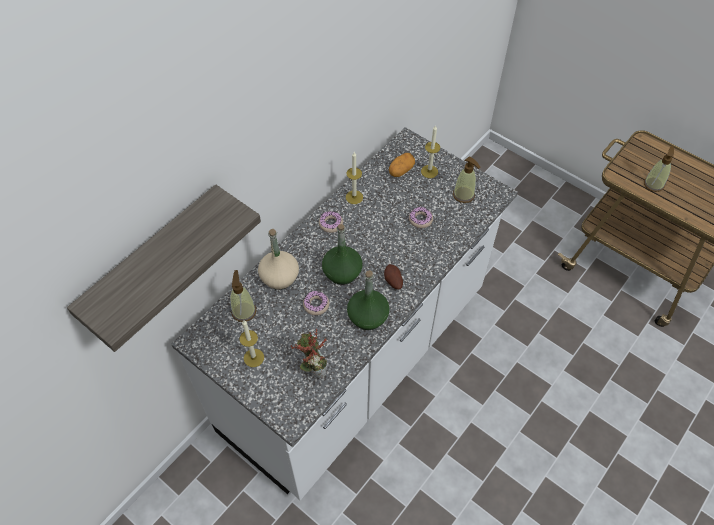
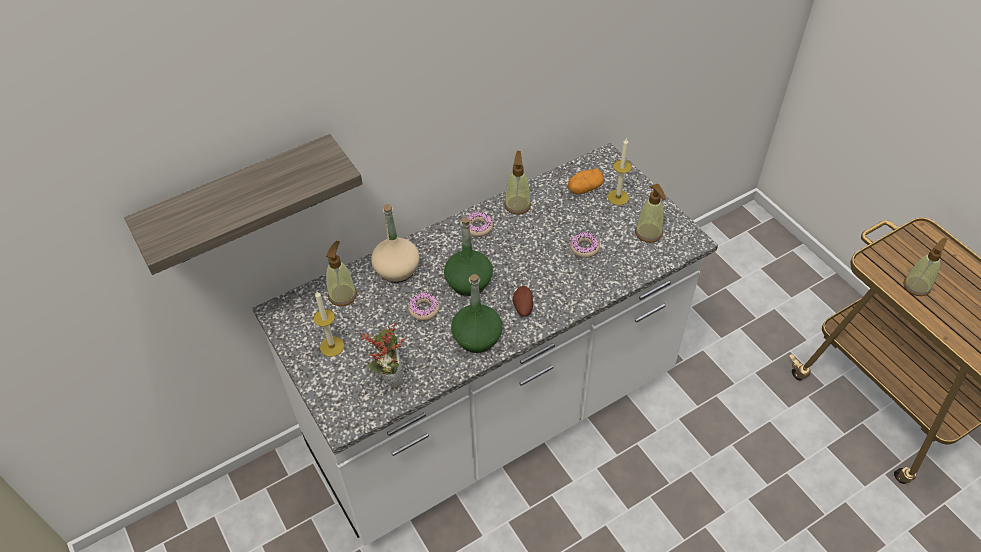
camera: 20 degrees right, 5 degrees down
candle [346,152,363,204] -> soap dispenser [504,151,531,215]

